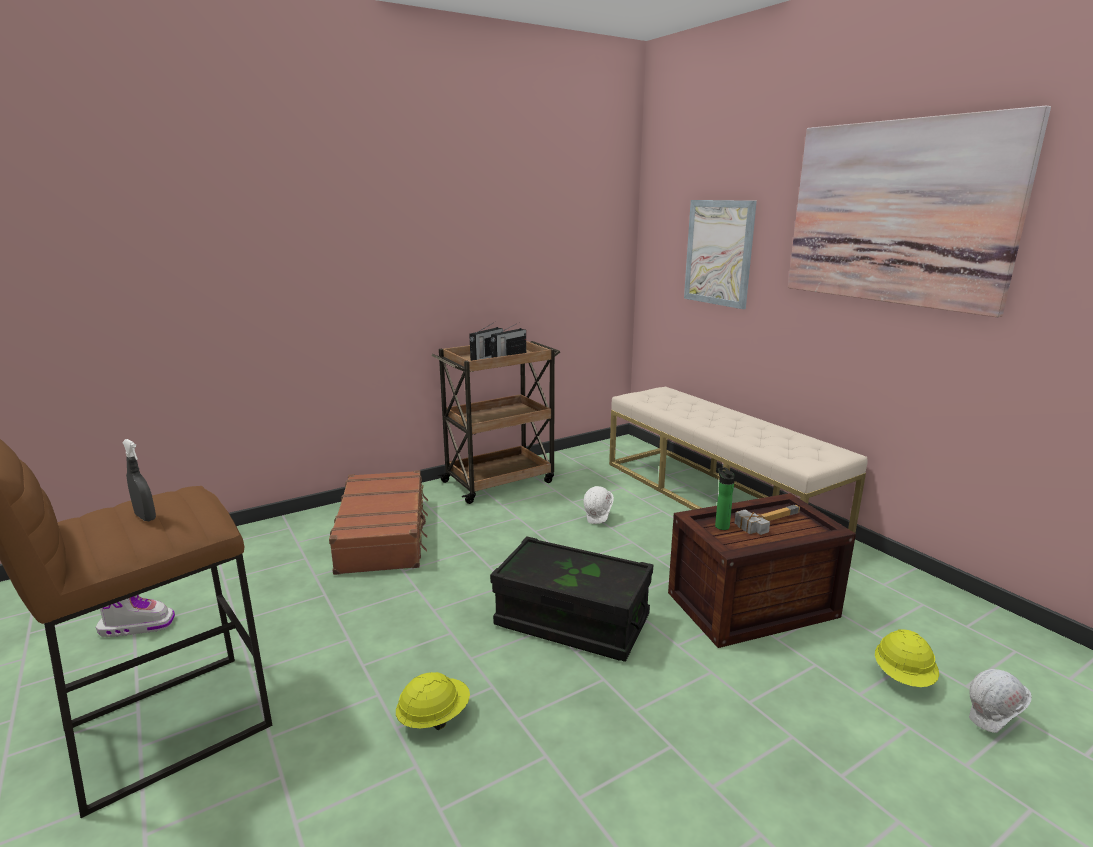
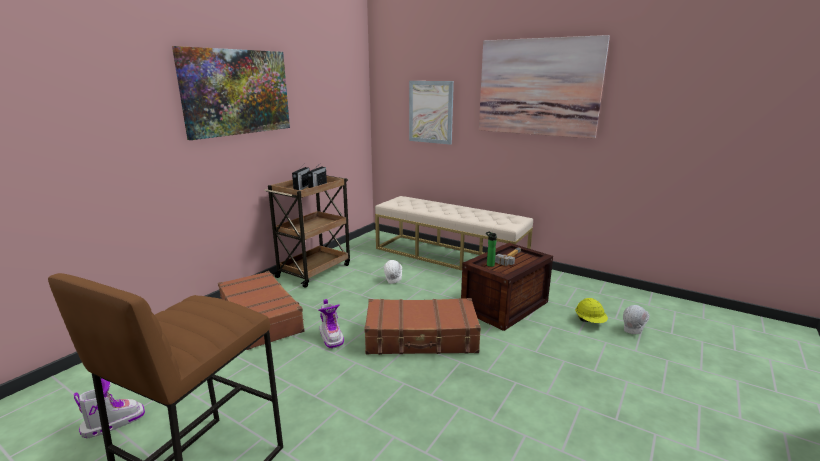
camera: 25 degrees left, 0 degrees up
grey spray bottle [122,439,156,521] -> none
yellow hard hat [396,672,470,730] -> none
black storage box [490,537,653,662] -> brown suitcase [364,298,481,355]
none -> picture [172,46,290,140]
none -> boot [319,299,344,349]

